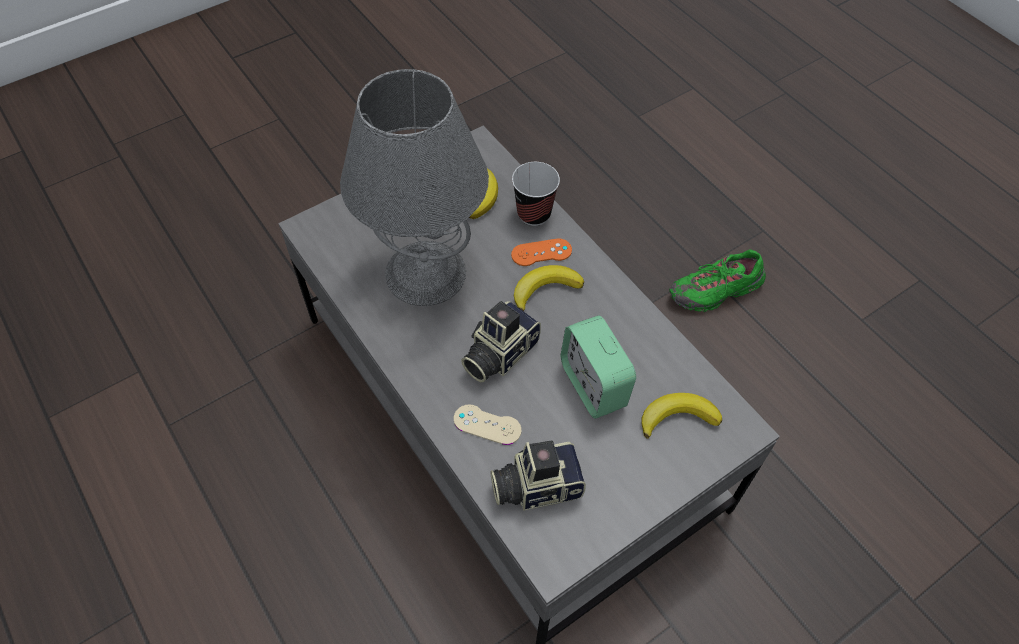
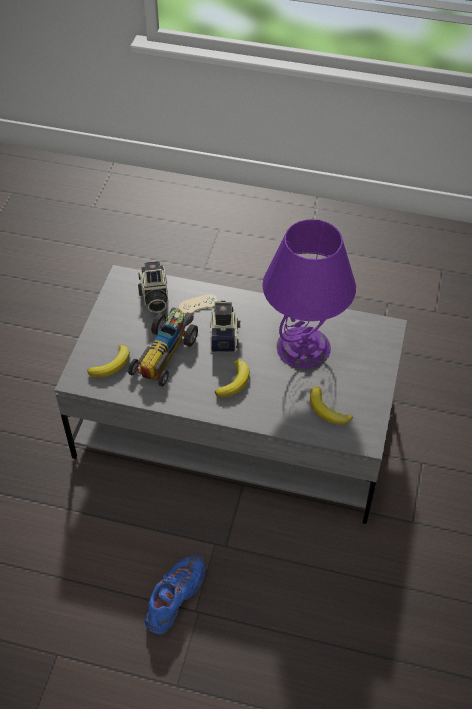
camera: 140 degrees right, 5 degrees down
grey table lamp [340,69,489,306] -> purple table lamp [262,219,356,369]
camera [490,440,586,510] -> camera turned 135 degrees clockwise [138,261,168,313]
orange game controller [511,238,572,266] -> none
cup [512,162,560,226] -> none
alarm clock [561,316,636,419] -> toy car [128,307,198,387]
green shoe [669,249,766,312] -> blue shoe [145,554,205,635]

